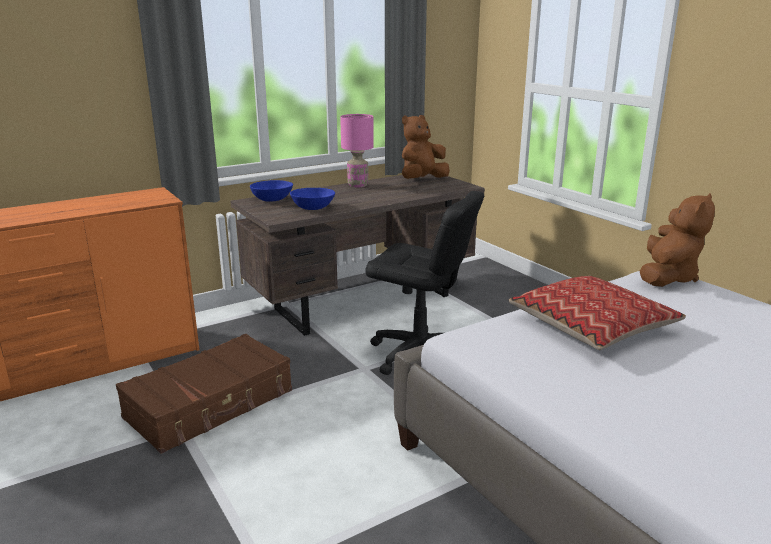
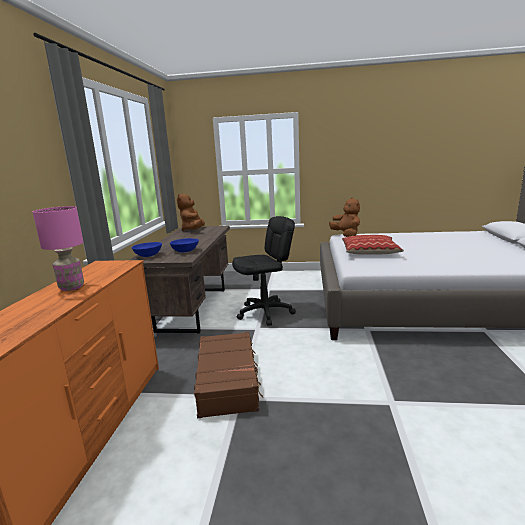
camera: 50 degrees left, 5 degrees down
pink table lamp [340,114,374,188] -> pink table lamp moved to [33,206,84,291]

